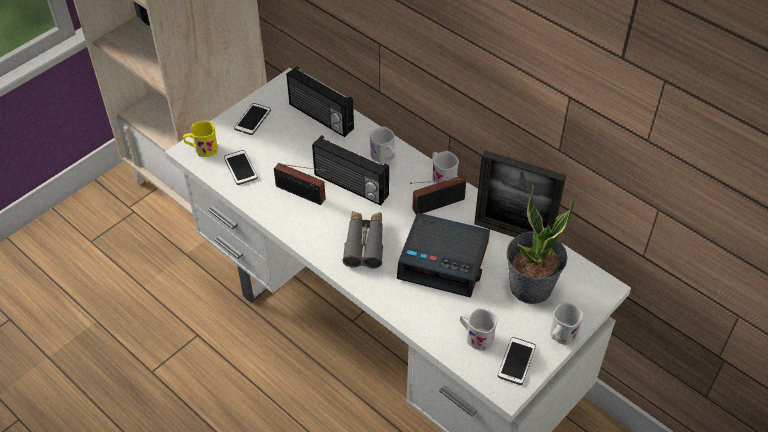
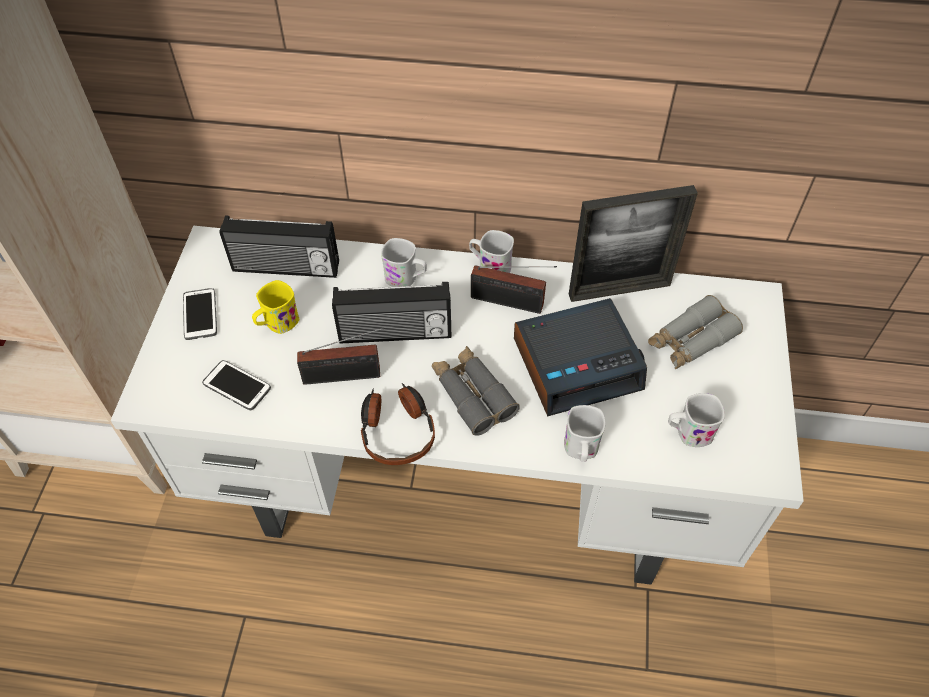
camera: 35 degrees left, 5 degrees up
yellow mug [183,121,218,157] -> yellow mug moved to [252,280,299,334]
radio [410,175,466,214] -> radio turned 105 degrees counterclockwise [471,266,557,314]
phone [498,337,536,385] -> none
potted plant [506,184,575,304] -> grey binoculars [648,295,743,369]
white mug [550,302,584,345] -> white mug moved to [564,405,606,462]
none -> headphones [361,383,435,465]

